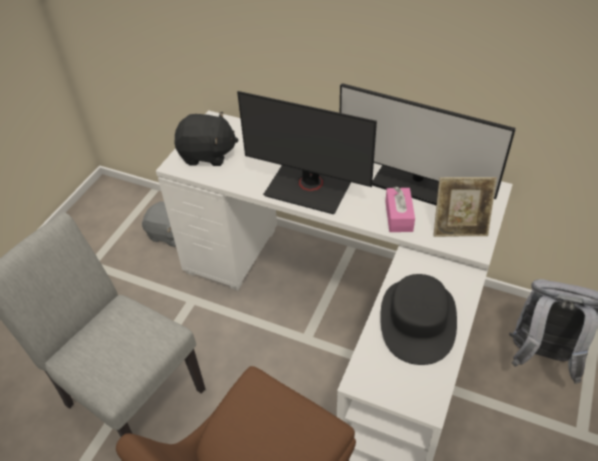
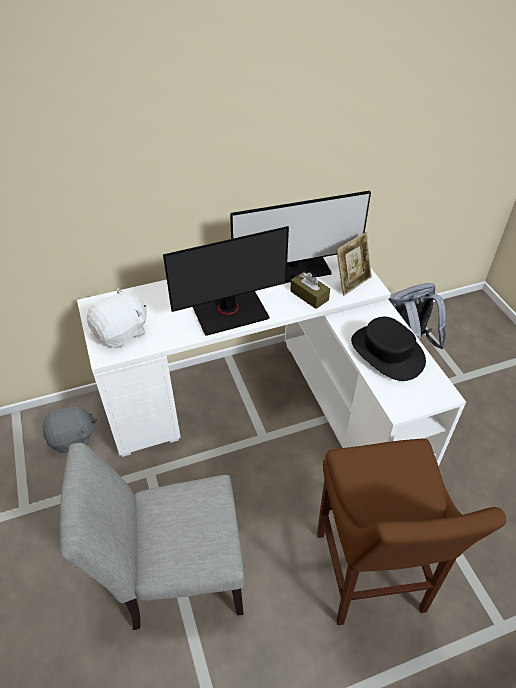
camera: 45 degrees left, 0 degrees up
black plush toy [175,111,239,166] -> white plush toy [87,288,147,349]
pink tissue box [385,187,415,232] -> brown tissue box [290,272,330,309]

